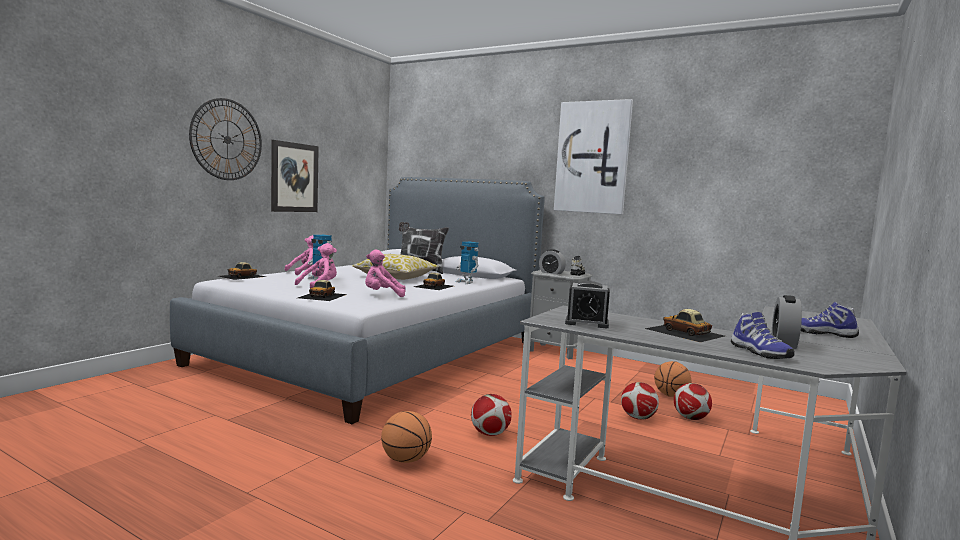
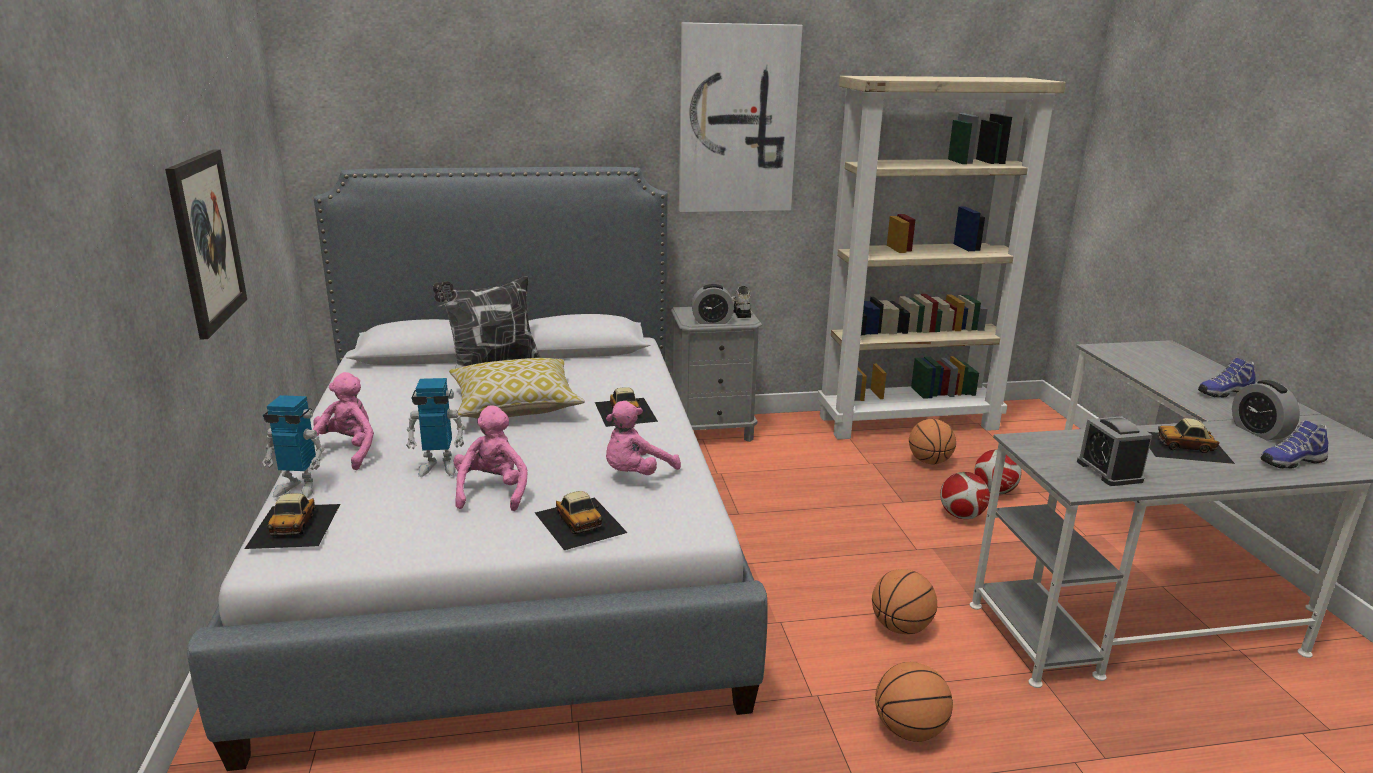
camera: 40 degrees left, 15 degrees up
wall clock [189,98,262,180] -> none
toy robot [456,242,479,284] -> toy robot moved to [262,395,324,498]
football [471,394,511,436] -> basketball [872,569,937,634]
alarm clock [565,281,610,328] -> alarm clock turned 105 degrees clockwise [1077,416,1152,486]
shoe [731,312,794,359] -> shoe turned 135 degrees clockwise [1260,421,1328,469]
none -> beige bookcase [817,76,1066,440]

